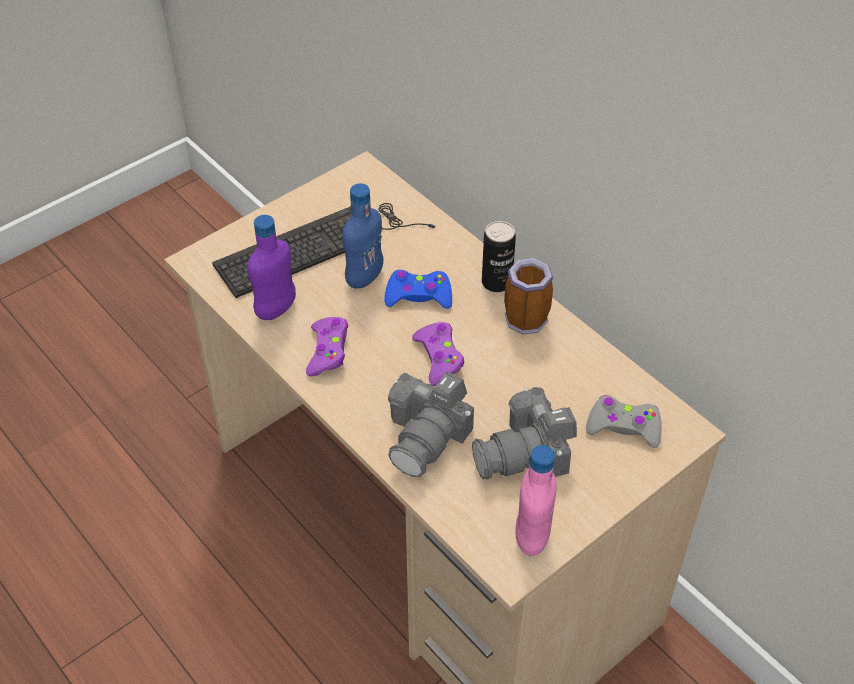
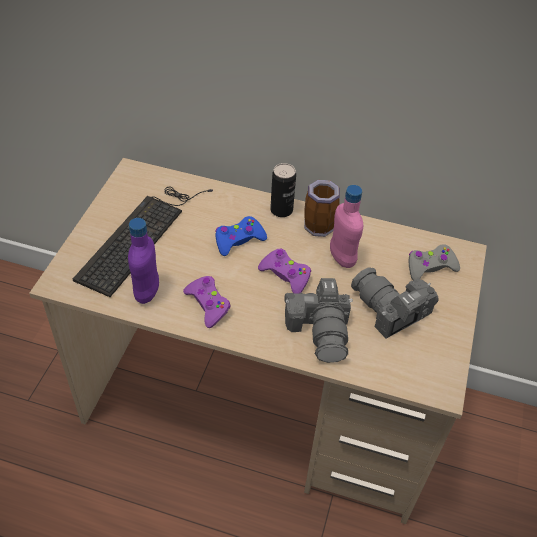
camera: 35 degrees left, 0 degrees up
blue bottle [342,183,383,289] -> none
camera [472,387,577,480] -> camera turned 105 degrees clockwise [351,267,439,339]
pink bottle [516,445,557,556] -> pink bottle moved to [330,185,363,268]

